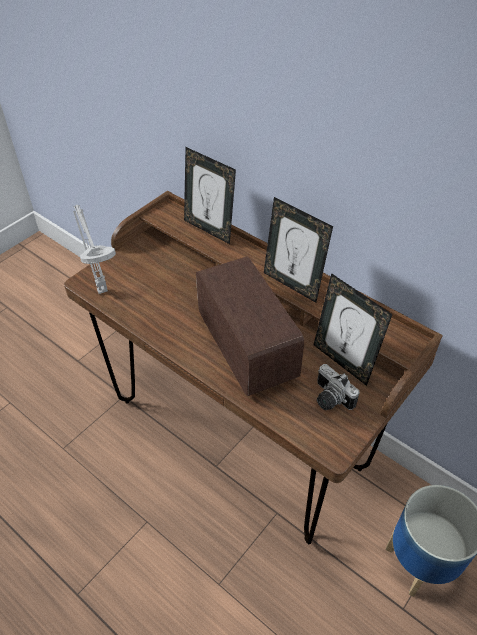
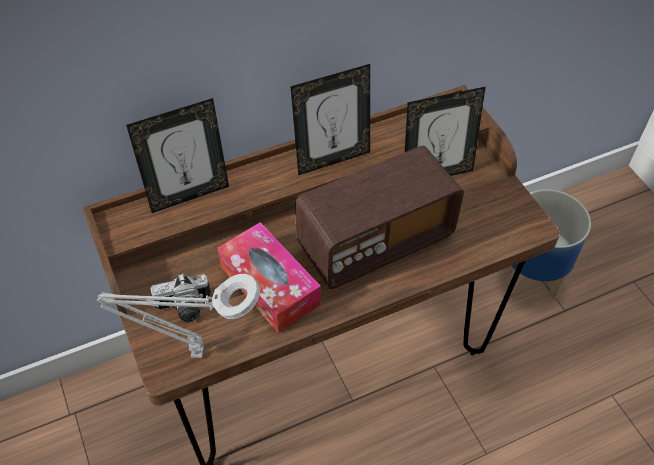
camera: 65 degrees left, 5 degrees up
radio [196,256,304,396] -> radio turned 150 degrees clockwise [295,146,464,289]
camera [317,364,359,410] -> camera moved to [150,273,211,322]
none -> tissue box [218,222,321,333]

